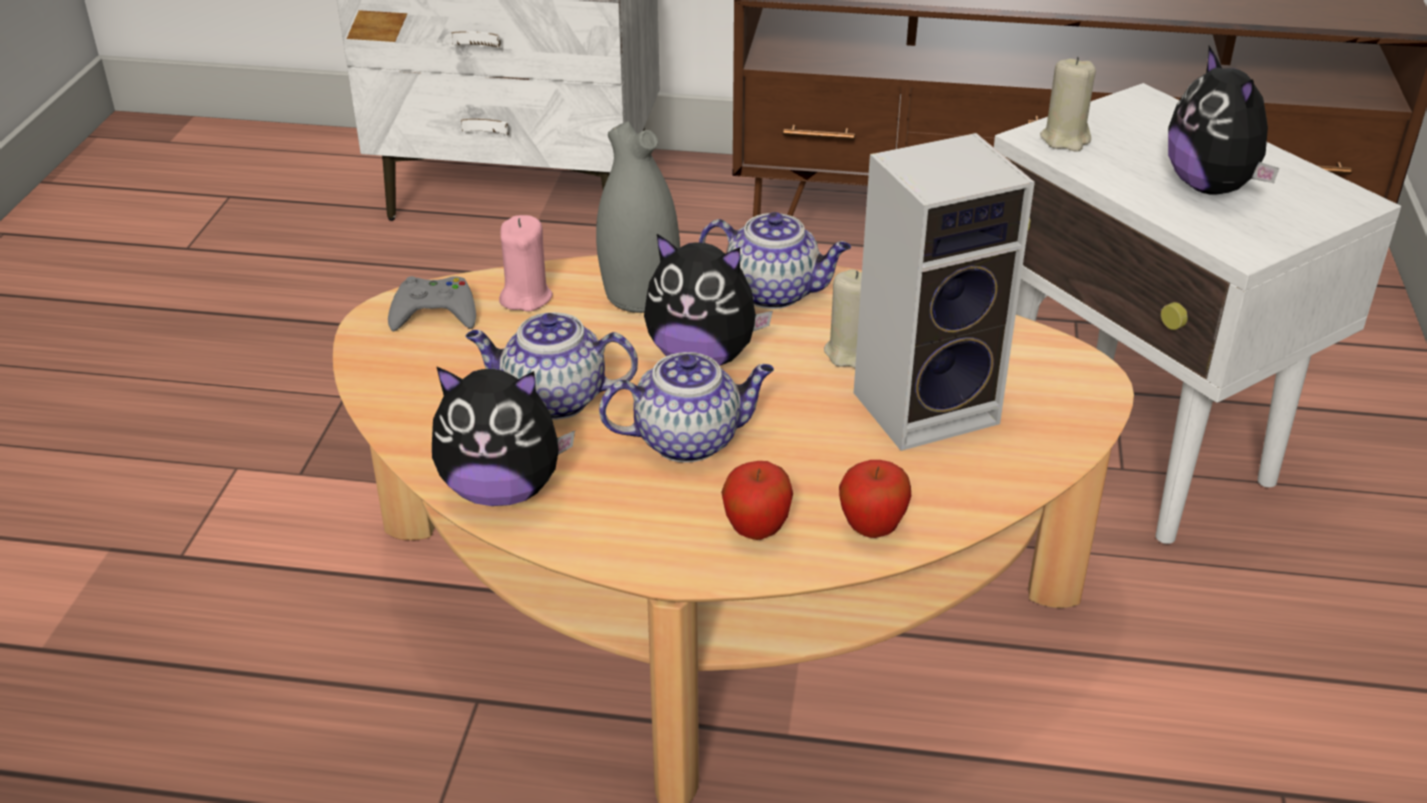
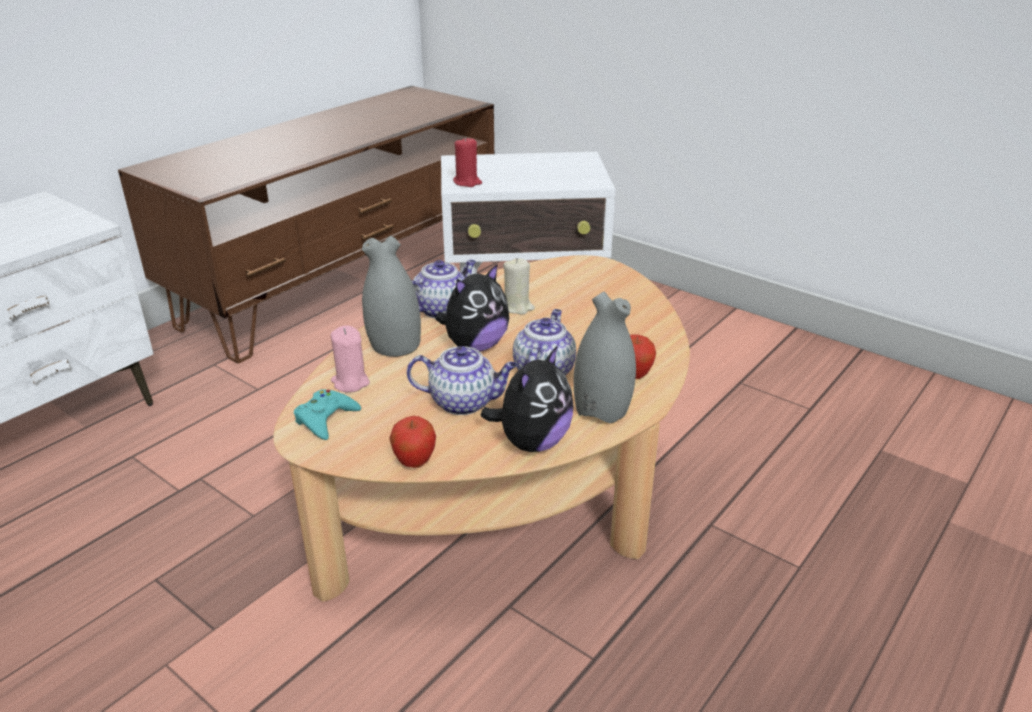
camera: 60 degrees left, 5 degrees down
grey game controller [388,276,476,331] -> turquoise game controller [294,389,361,440]
teapot [466,312,638,420] -> teapot turned 120 degrees counterclockwise [407,346,517,415]
apple [839,460,911,538] -> apple moved to [389,416,436,468]
speaker [854,133,1035,451] -> none
beige candle [1040,57,1096,152] -> red candle [453,136,482,187]
plush toy [1168,46,1279,195] -> none
none -> grey vase [574,292,636,424]

